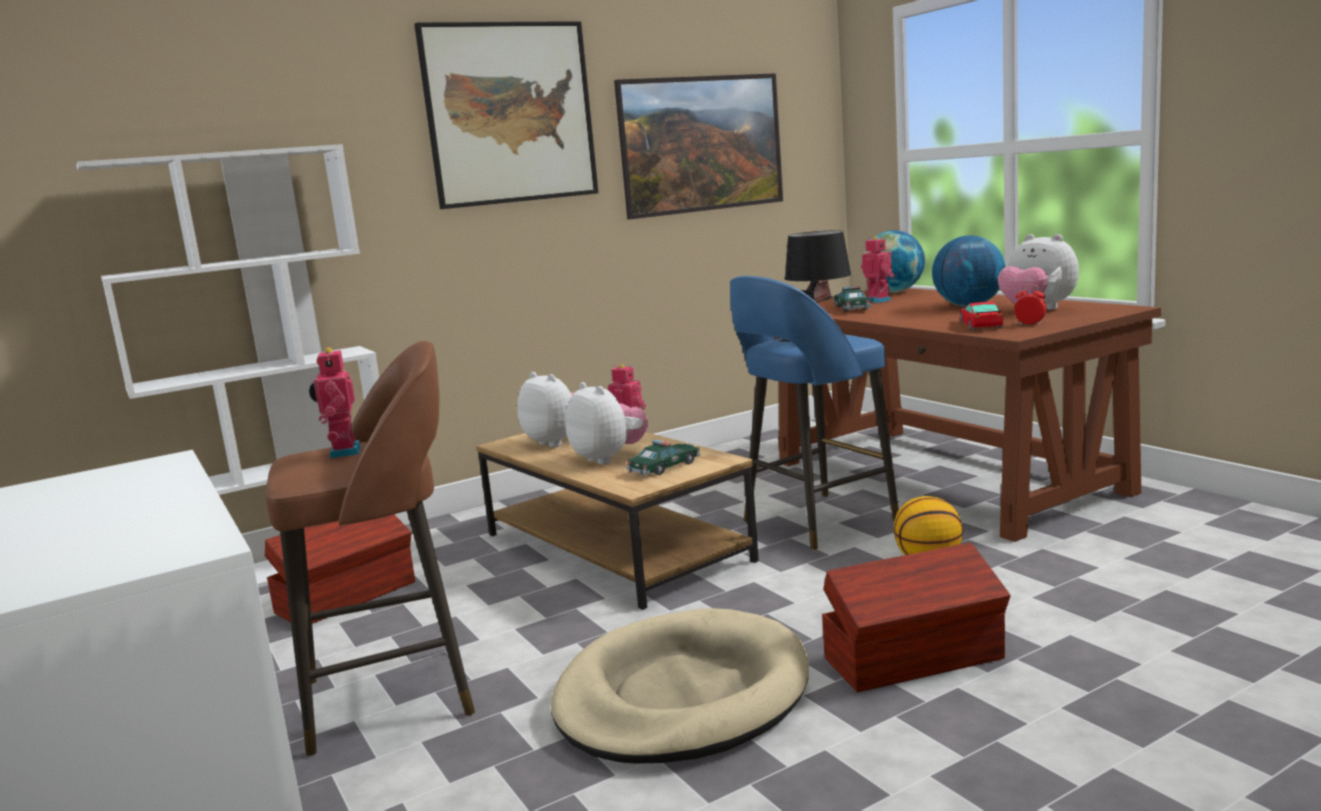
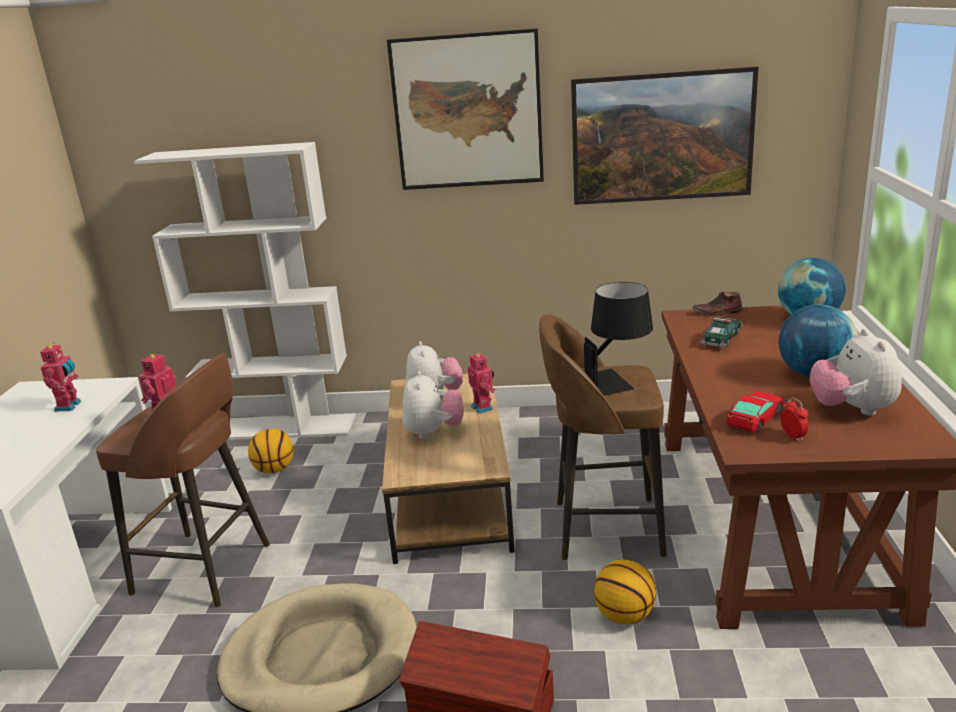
camera: 35 degrees right, 10 degrees up
brown storage box [265,514,415,624] -> basketball [248,429,293,473]
toy car [626,440,701,476] -> none
blue stool [730,276,899,551] -> brown stool [539,314,667,560]
toy robot [861,236,895,303] -> toy robot moved to [40,342,81,412]

